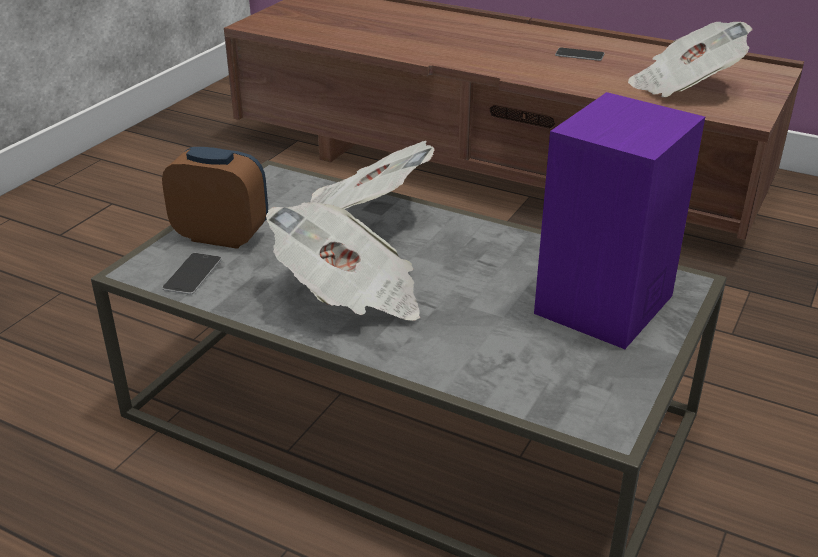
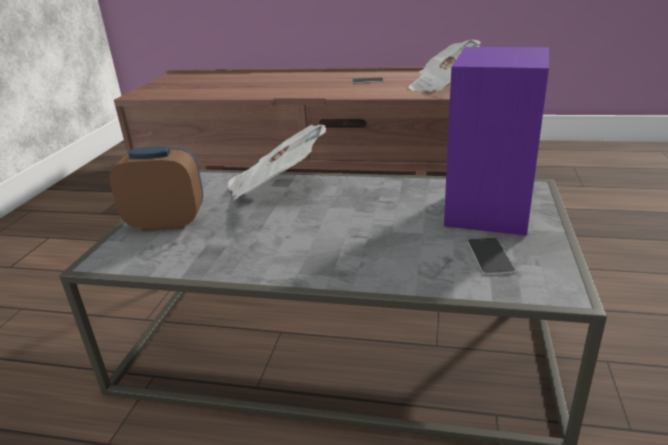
camera: 15 degrees left, 5 degrees down
phone [162,253,222,295] -> phone moved to [467,238,516,275]
newspaper [266,202,420,321] -> none

